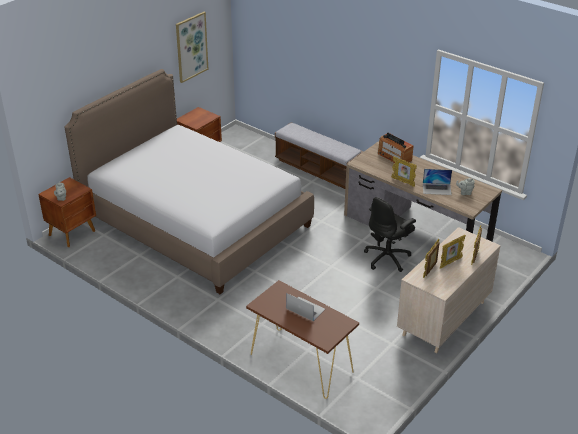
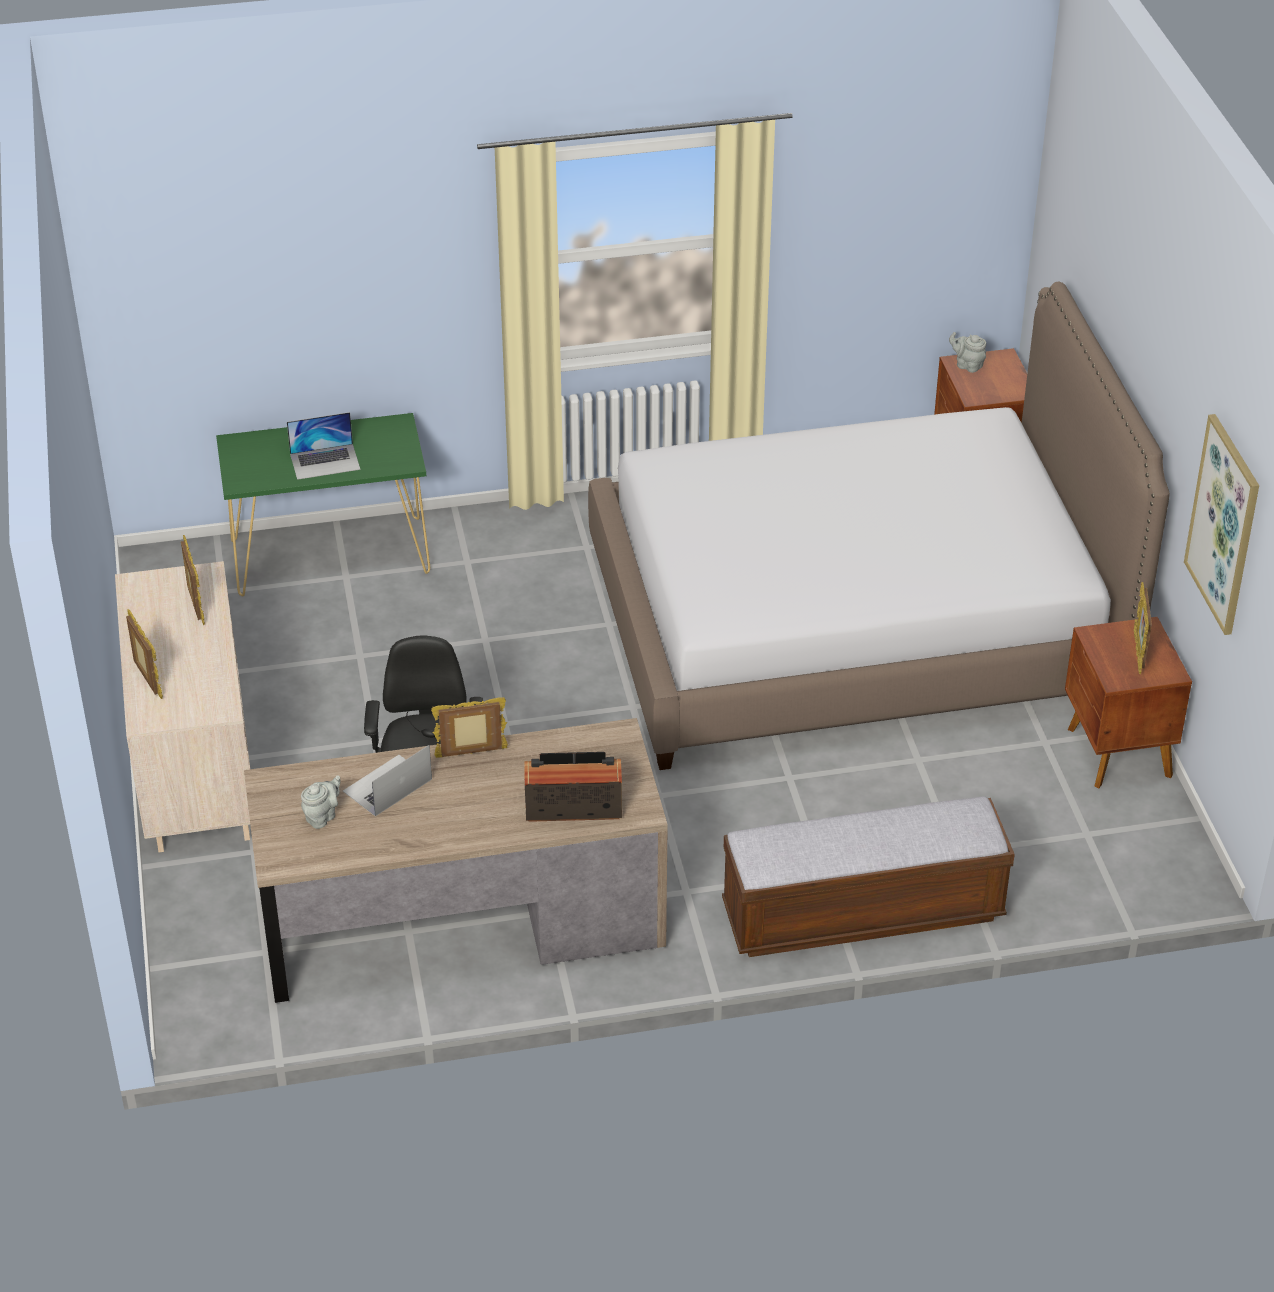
camera: 130 degrees right, 5 degrees up
brown console table [246,280,359,399] -> green console table [216,413,430,596]
picture frame [440,235,466,269] -> picture frame moved to [1134,582,1152,674]

